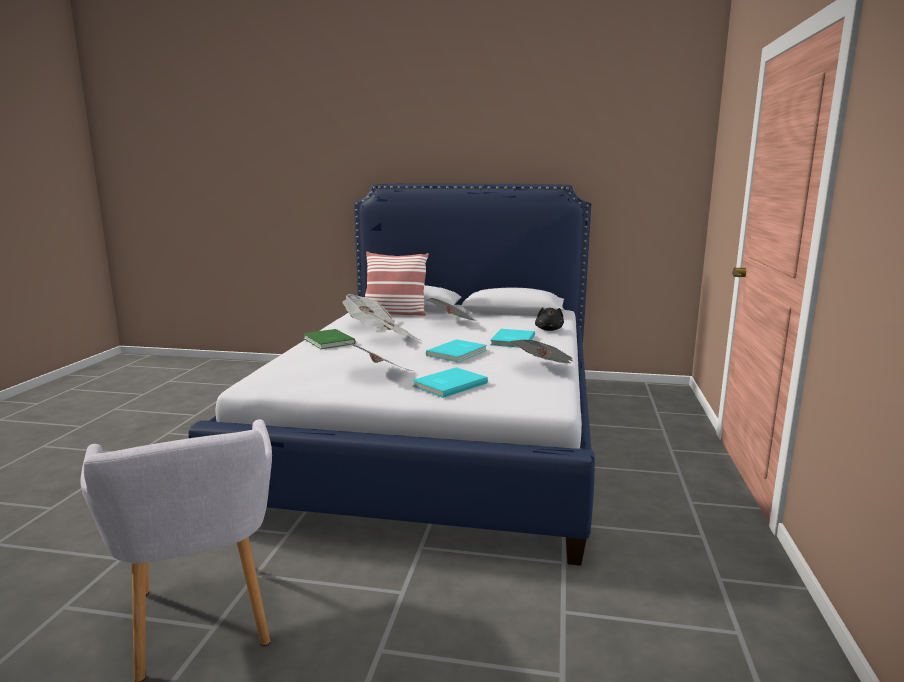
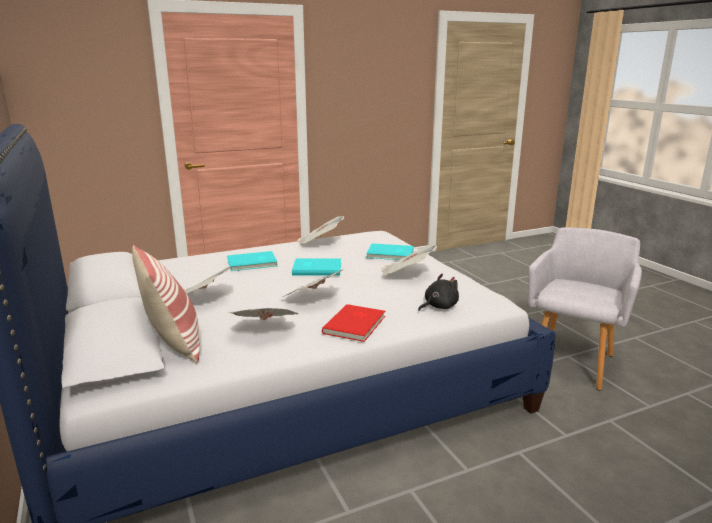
camera: 125 degrees left, 5 degrees up
green book [303,329,356,349] -> red book [322,304,385,342]
black plush toy [535,307,564,331] -> black plush toy moved to [418,274,459,311]

